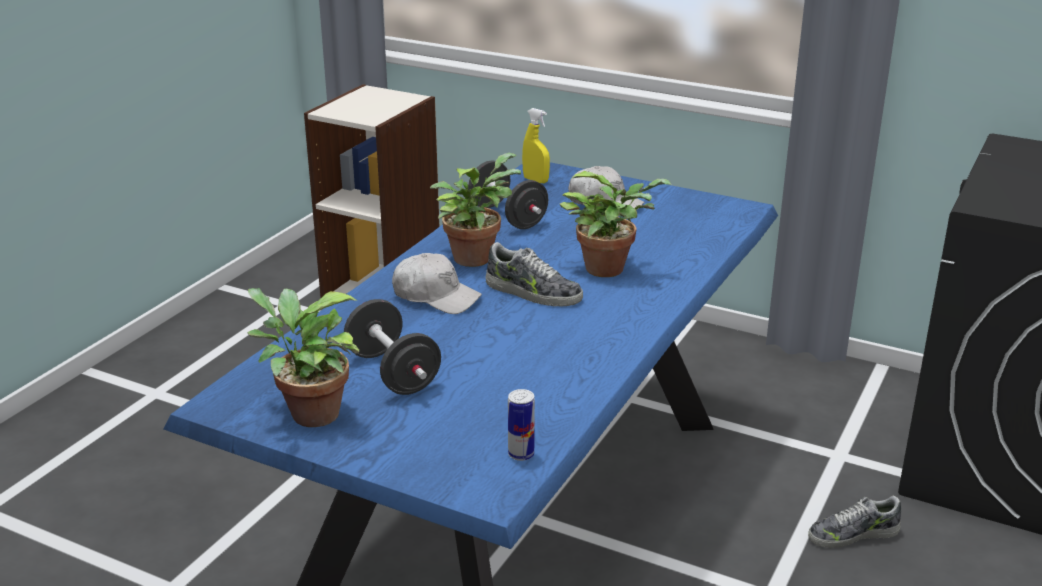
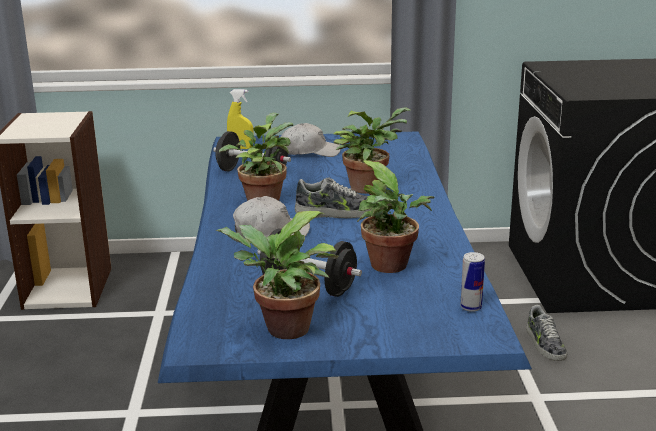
camera: 30 degrees left, 5 degrees down
shoe [808,496,901,548] -> shoe turned 60 degrees counterclockwise [526,305,567,361]
none -> potted plant [357,160,434,273]

